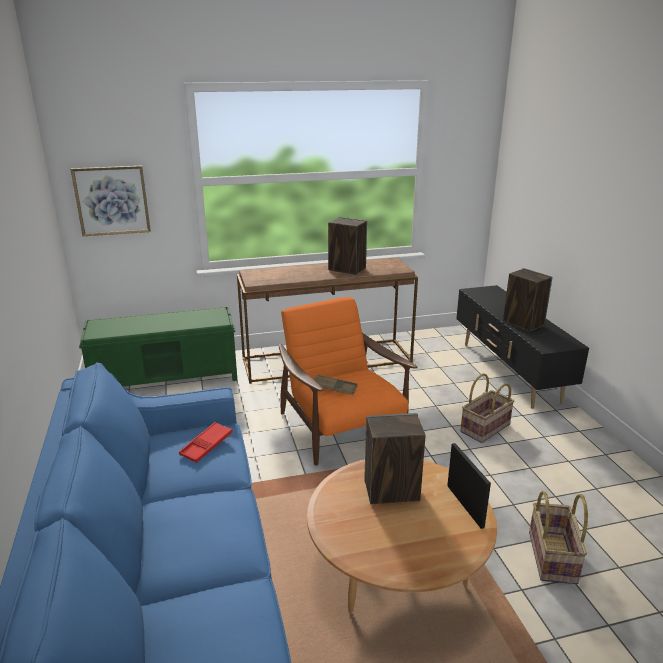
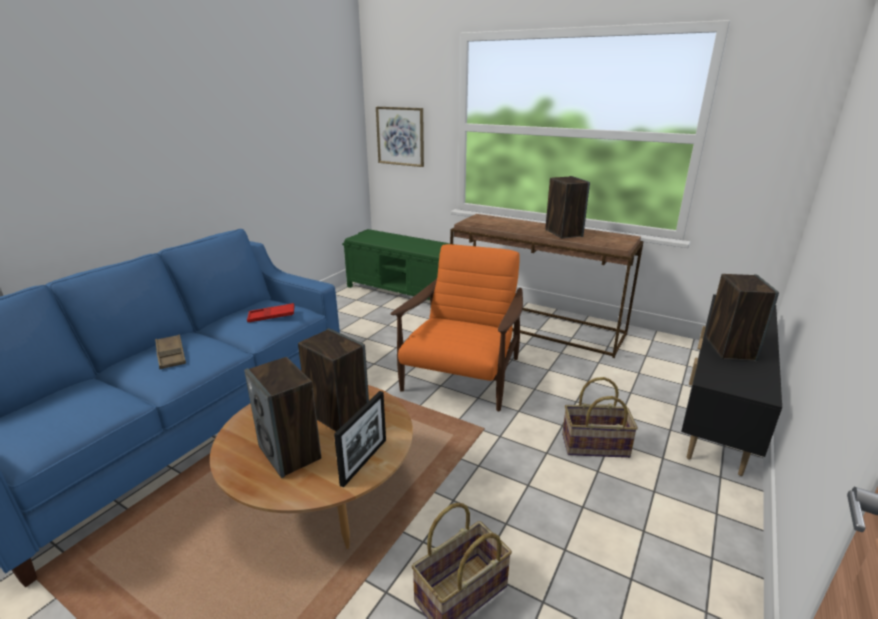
camera: 45 degrees right, 0 degrees up
brown tray [315,375,358,395] -> brown tray moved to [155,334,186,369]
none -> speaker [244,357,321,478]

